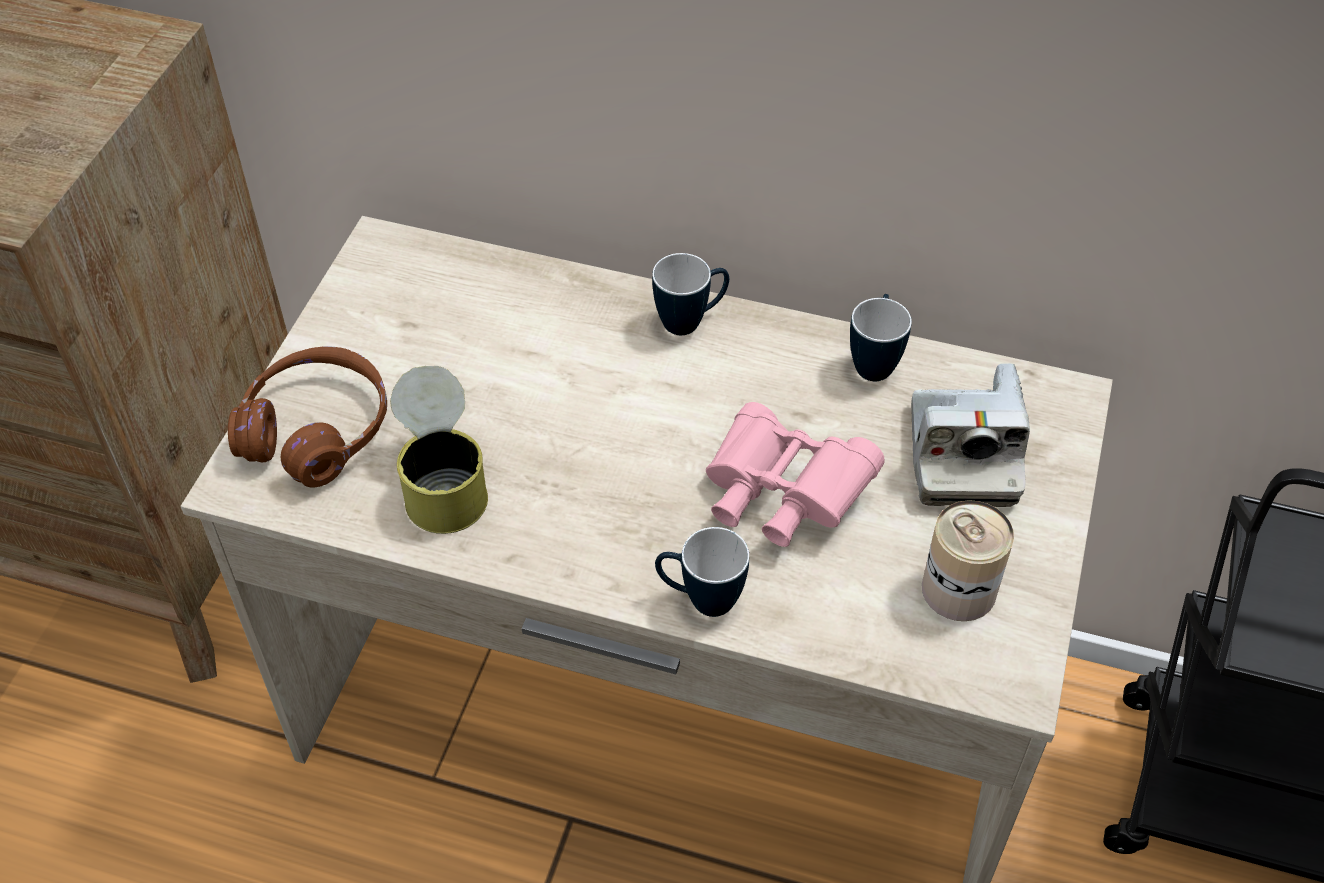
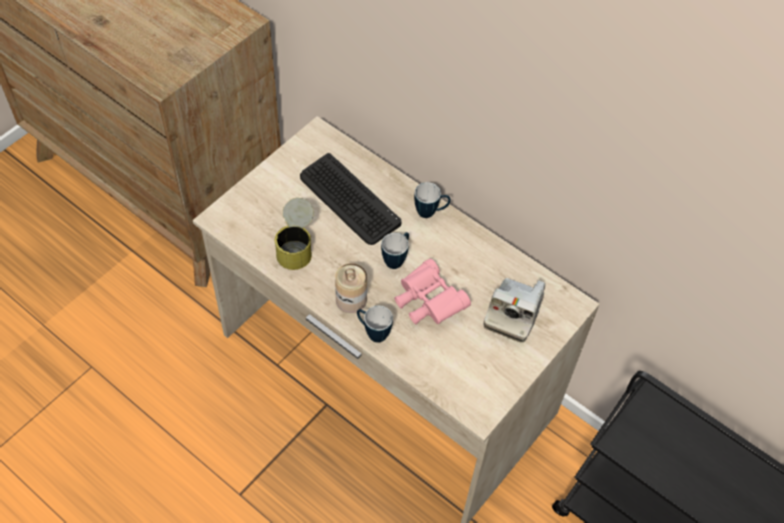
camera: 20 degrees right, 5 degrees up
brown headphones [228,347,387,488] -> none
mug [850,294,912,381] -> mug moved to [381,232,409,269]
can [922,500,1014,621] -> can moved to [335,264,367,313]
none -> keyboard [300,153,401,245]

